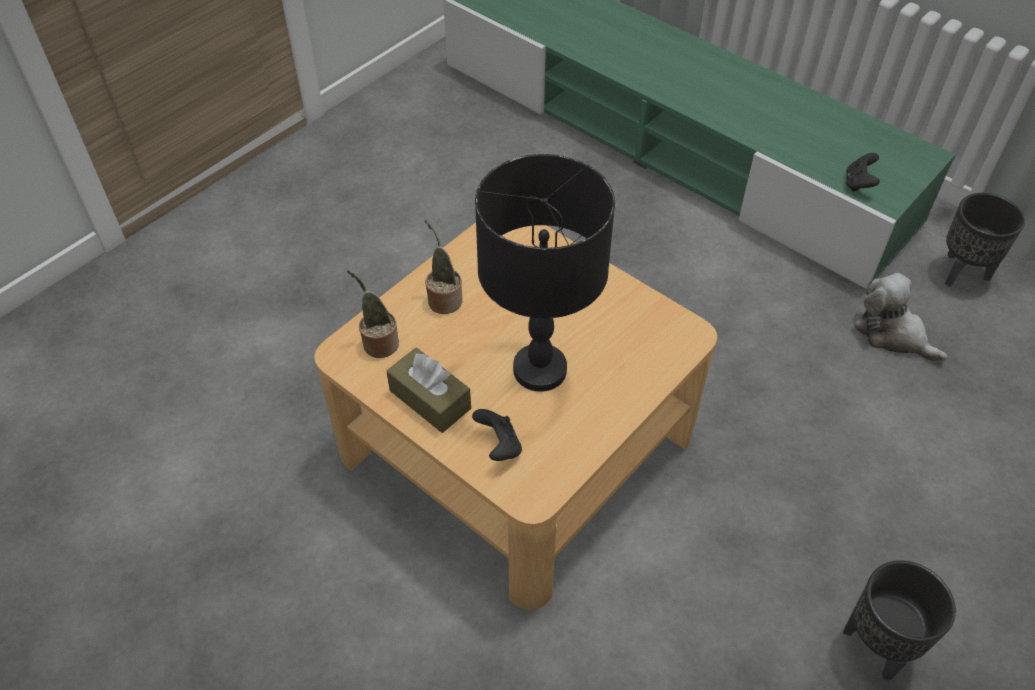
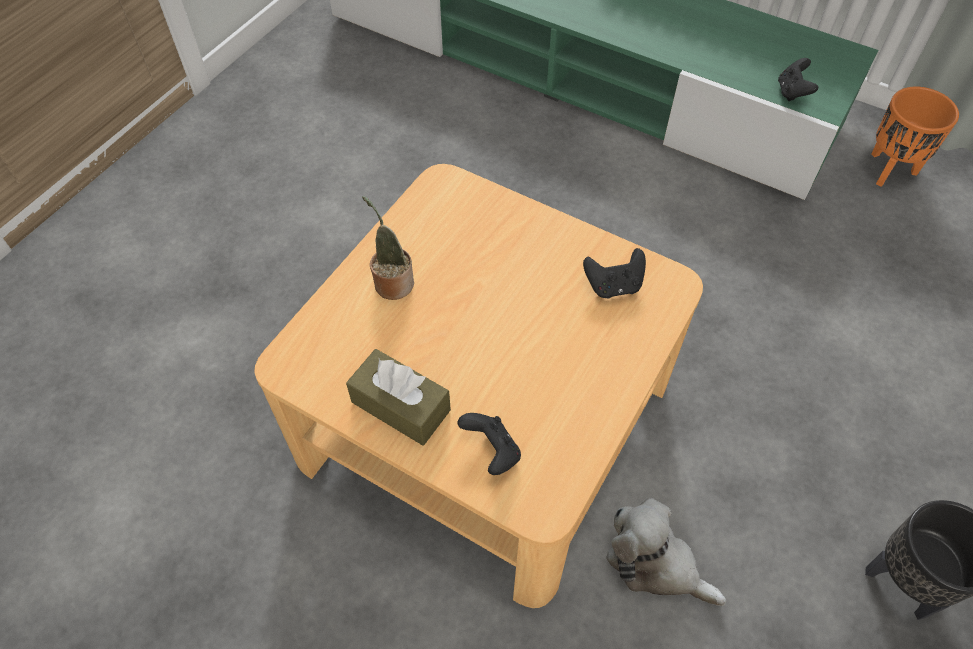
camera: 10 degrees left, 5 degrees up
potted plant [347,270,399,358] -> none
black table lamp [475,154,615,392] -> none
plush toy [854,273,947,362] -> plush toy moved to [606,498,726,606]
black planter [945,193,1025,287] -> orange planter [871,87,959,187]
none -> black game controller [583,248,646,298]

